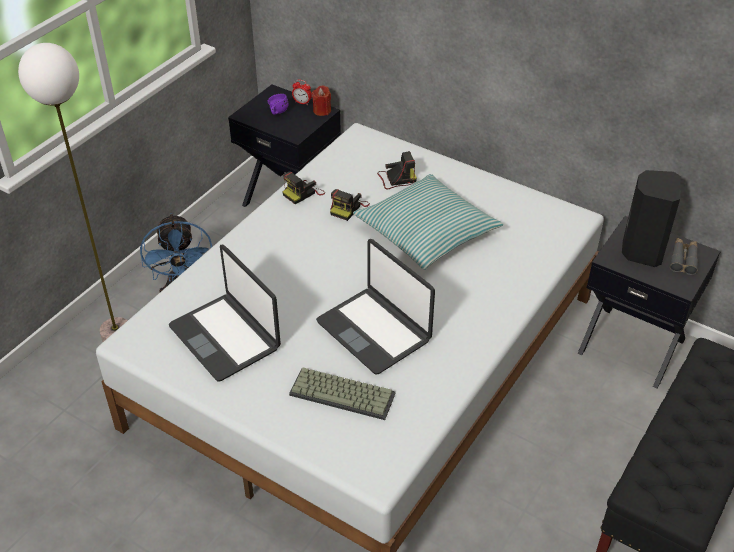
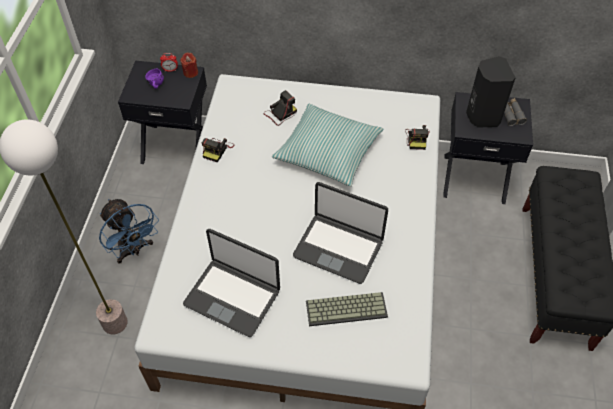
camera: 25 degrees left, 10 degrees up
camera [330,189,370,221] -> camera moved to [405,125,430,150]

